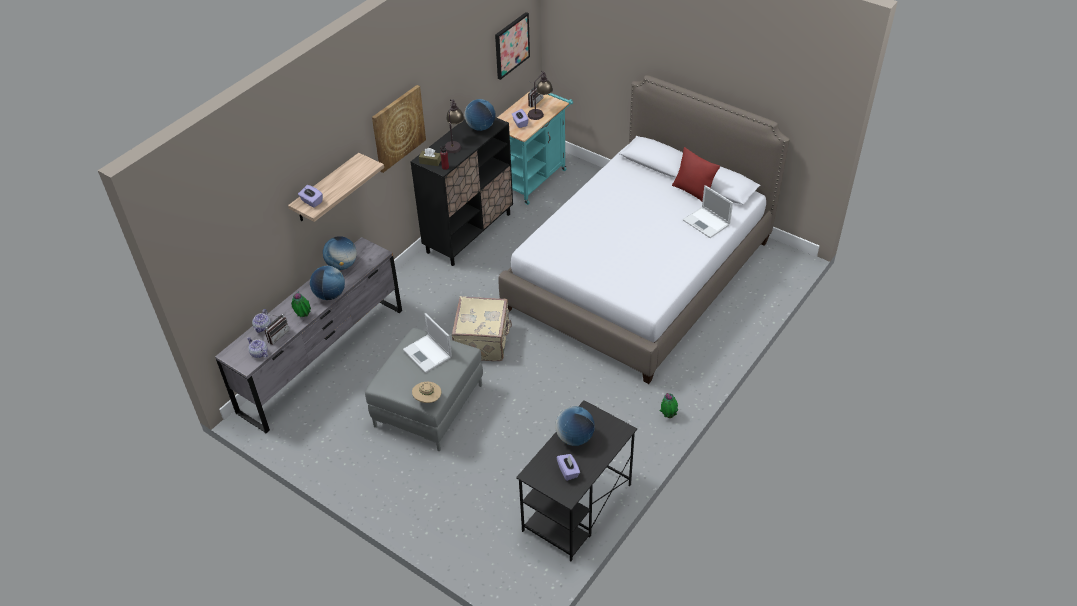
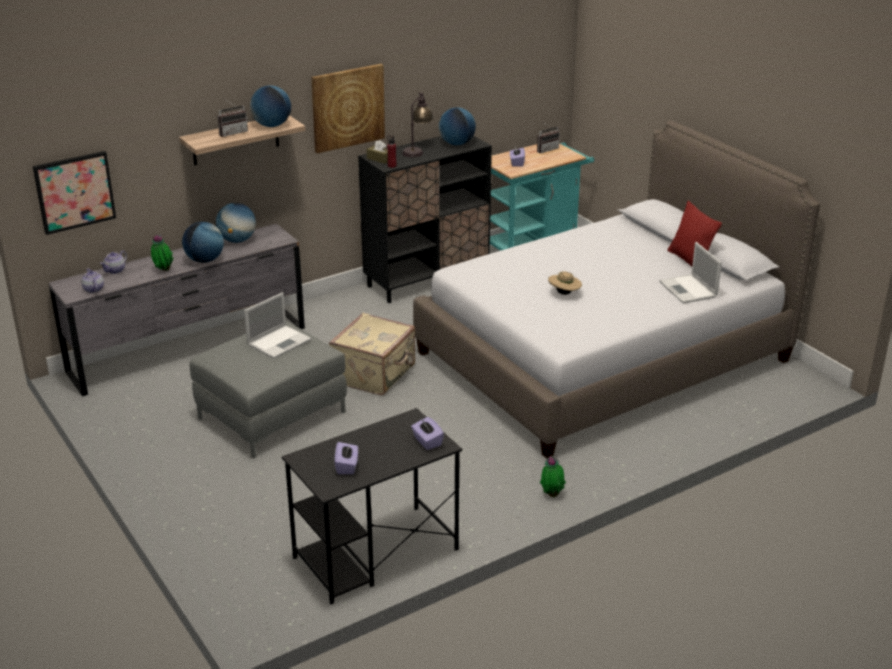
camera: 20 degrees right, 15 degrees down
radio [264,314,290,345] -> radio moved to [217,98,248,137]
purple tissue box [298,185,323,208] -> purple tissue box moved to [411,417,444,450]
laptop [403,313,452,373] -> laptop turned 120 degrees counterclockwise [244,292,311,359]
beige hat [412,382,441,403] -> beige hat moved to [548,271,582,295]
picture [495,12,530,80] -> picture moved to [33,151,116,235]
table lamp [528,71,553,120] -> none
globe [555,406,595,446] -> globe moved to [250,85,291,127]

